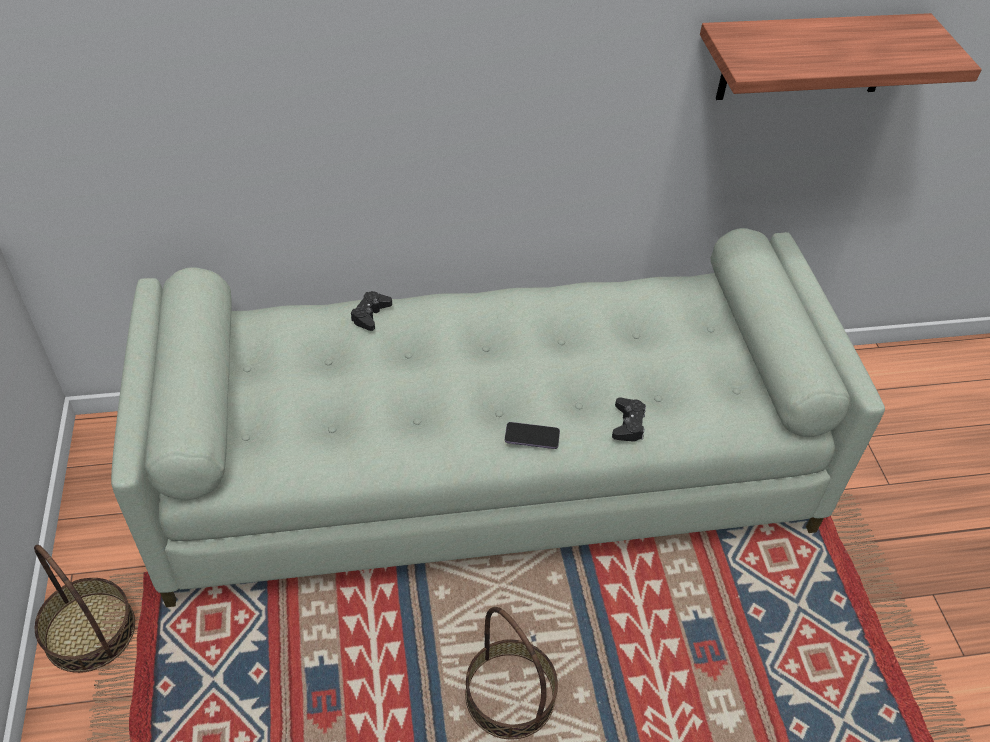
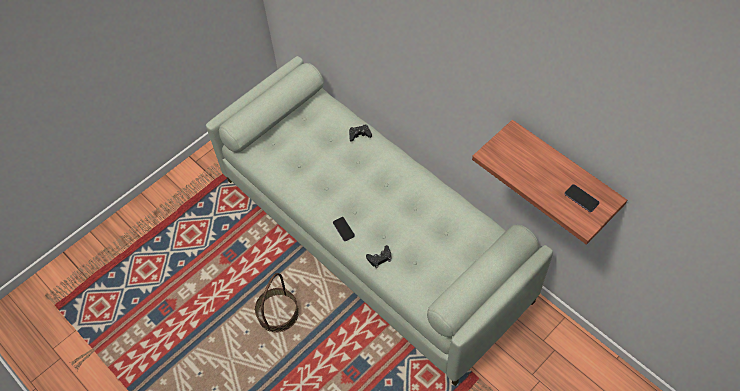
camera: 60 degrees right, 10 degrees up
basket [34,545,135,673] -> none
none -> phone [565,184,600,212]

